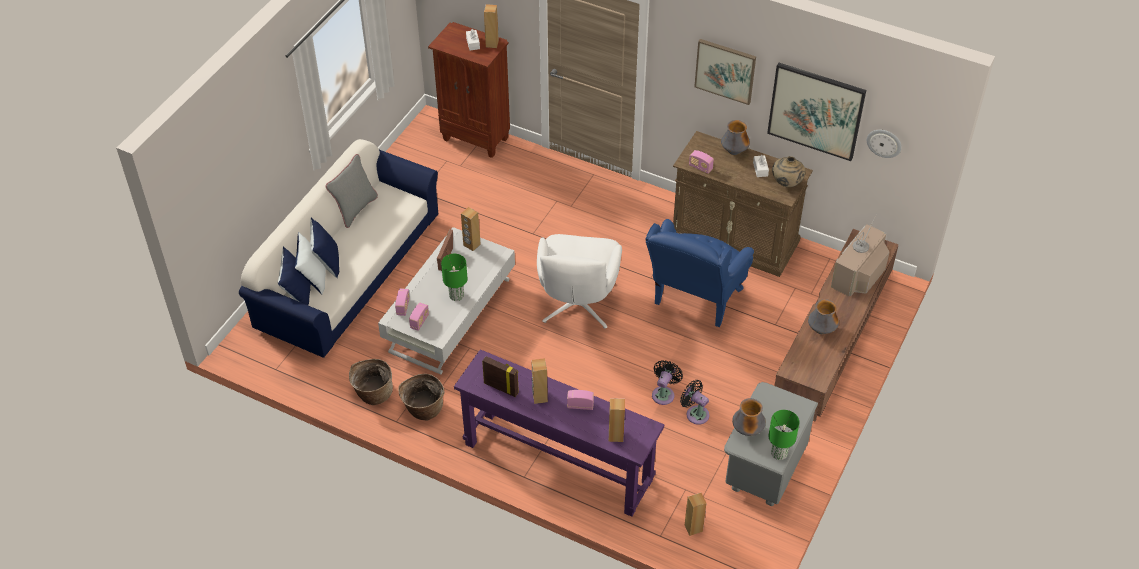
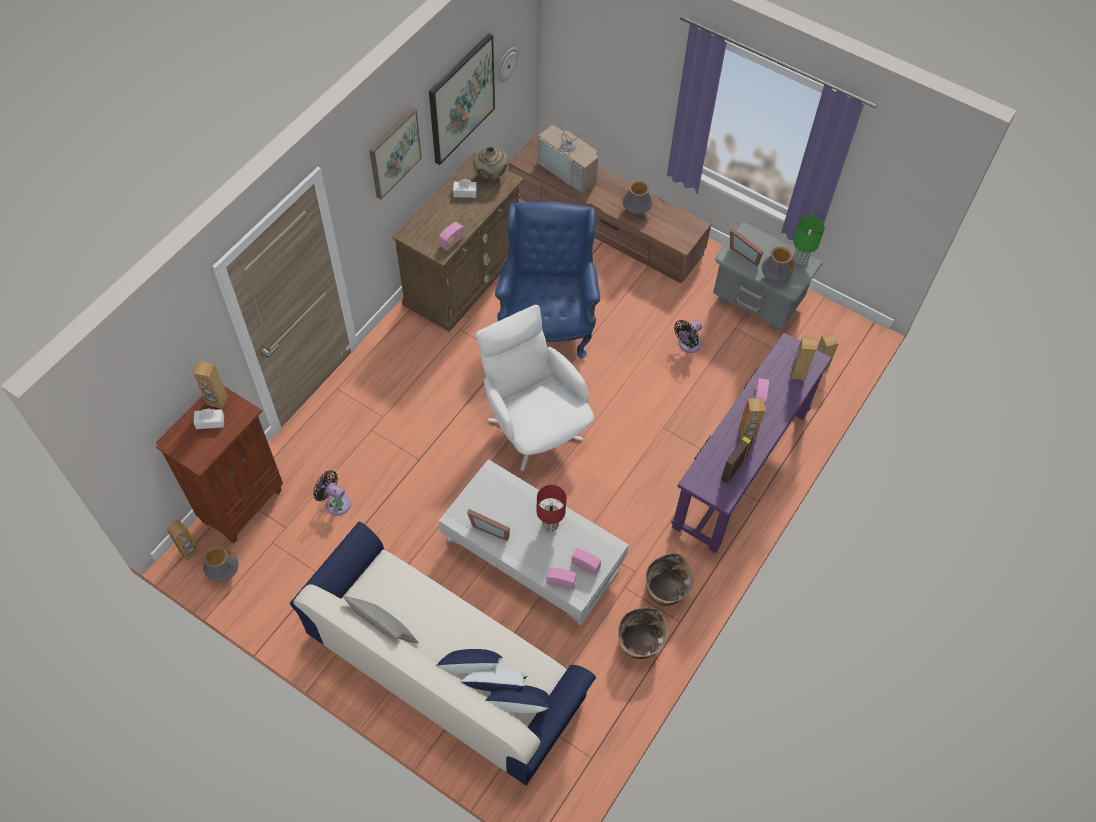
camera: 85 degrees left, 10 degrees up
green table lamp [441,254,468,301] -> red table lamp [536,485,566,532]
brown speaker [461,207,481,251] -> brown speaker moved to [166,519,200,560]
white armchair [537,234,622,329] -> white armchair turned 135 degrees counterclockwise [476,305,594,471]
blue armchair [646,219,754,327] -> blue armchair turned 120 degrees counterclockwise [495,201,600,359]
black fan [652,360,683,405] -> black fan moved to [313,470,351,515]
vase [721,120,750,155] -> vase moved to [203,545,238,582]
none -> picture frame [730,228,763,266]

